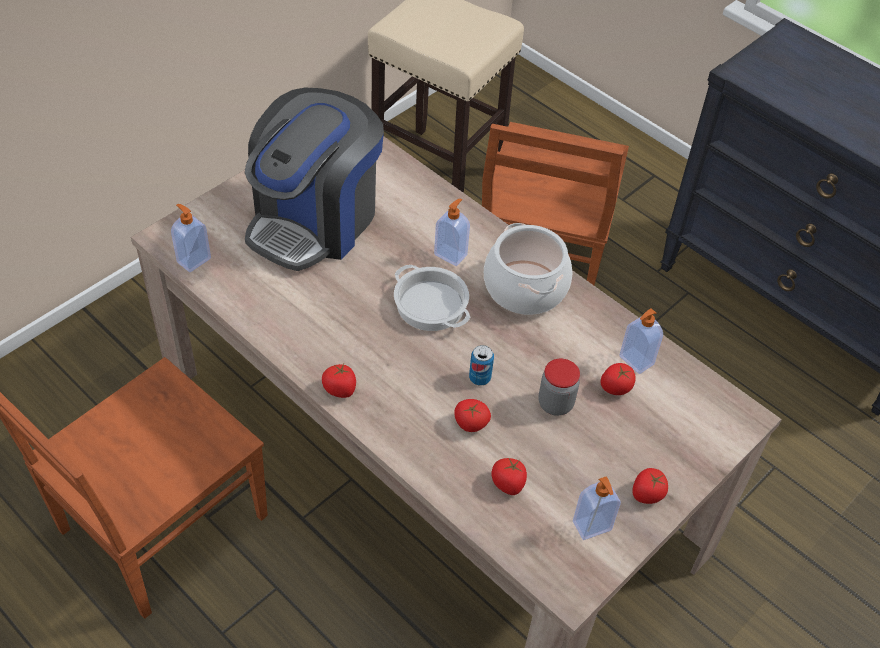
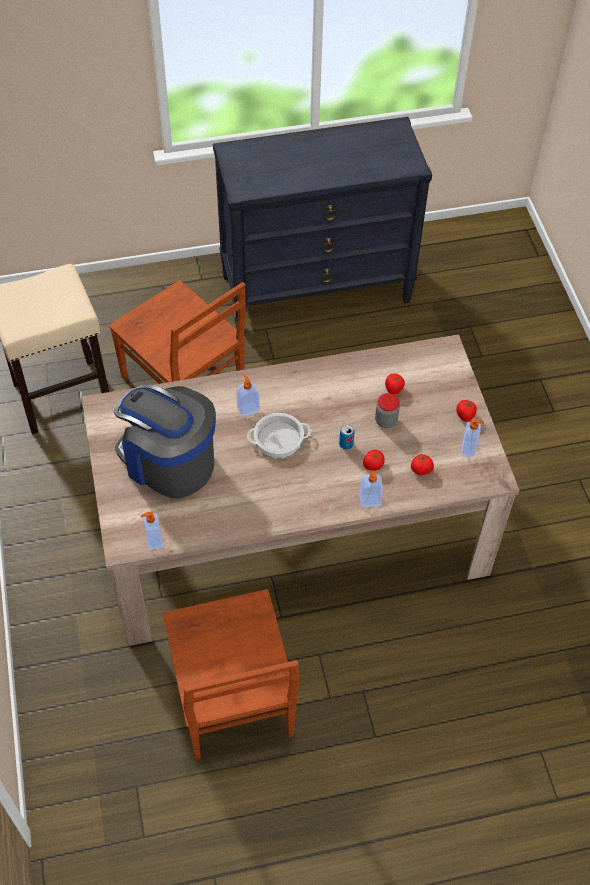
camera: 55 degrees left, 5 degrees up
coffee machine [245,88,384,271] -> coffee machine turned 150 degrees clockwise [113,384,216,499]
tomato [322,364,356,398] -> none
cooking pot [484,223,572,315] -> none
soap dispenser [619,308,663,374] -> soap dispenser moved to [359,471,383,507]

